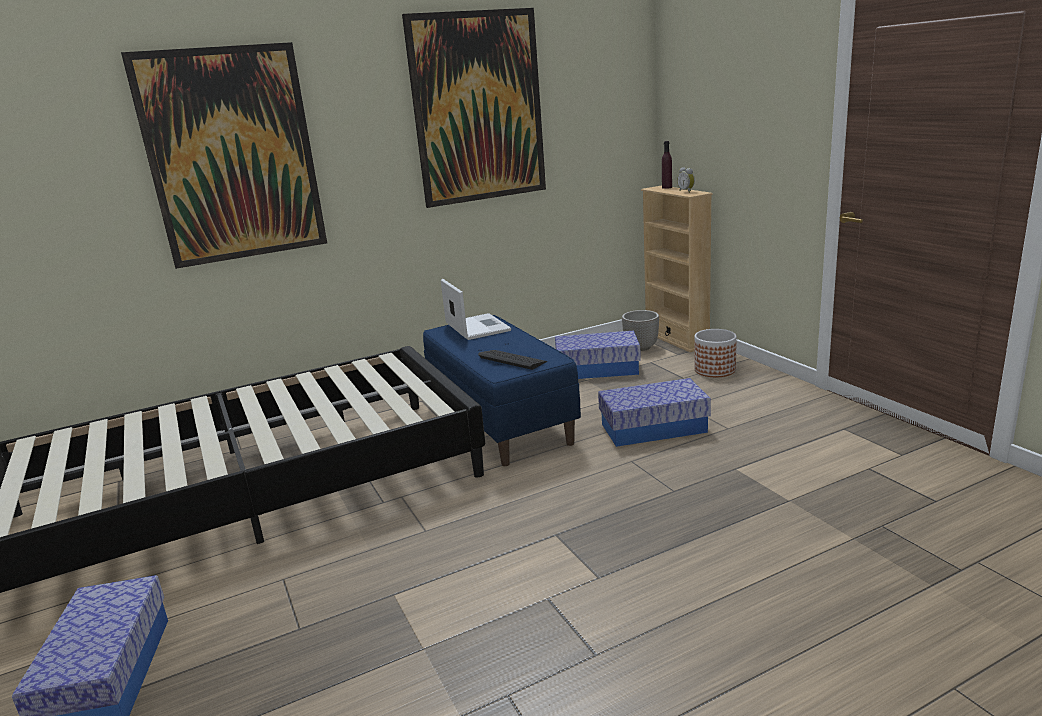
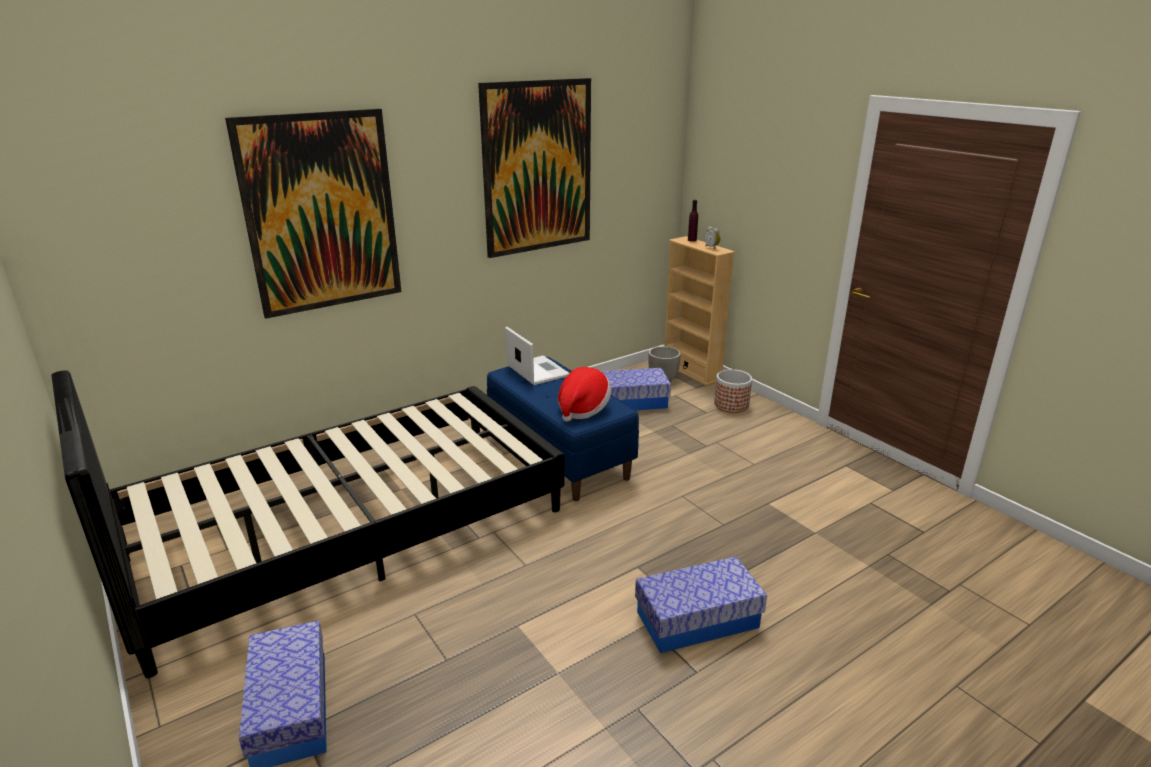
camera: 10 degrees left, 5 degrees up
keyboard [478,350,547,370] -> hat [558,367,611,422]
storage box [598,378,711,447] -> storage box moved to [635,556,767,653]

